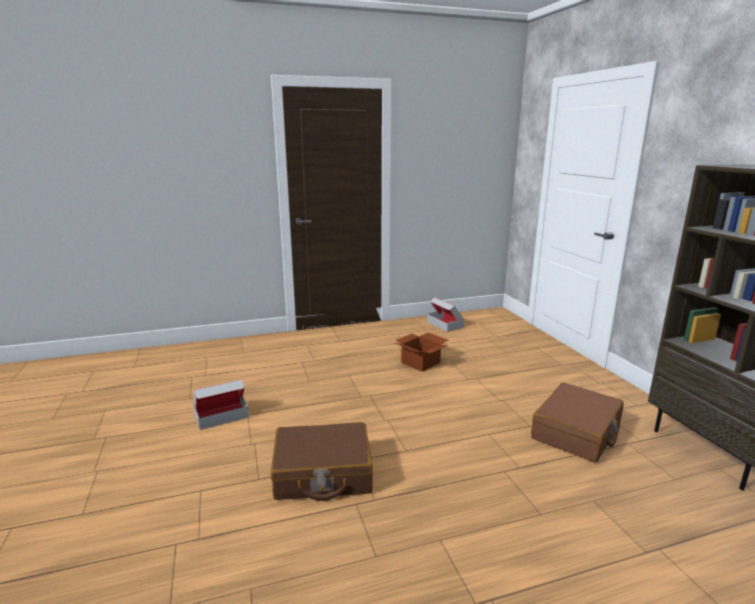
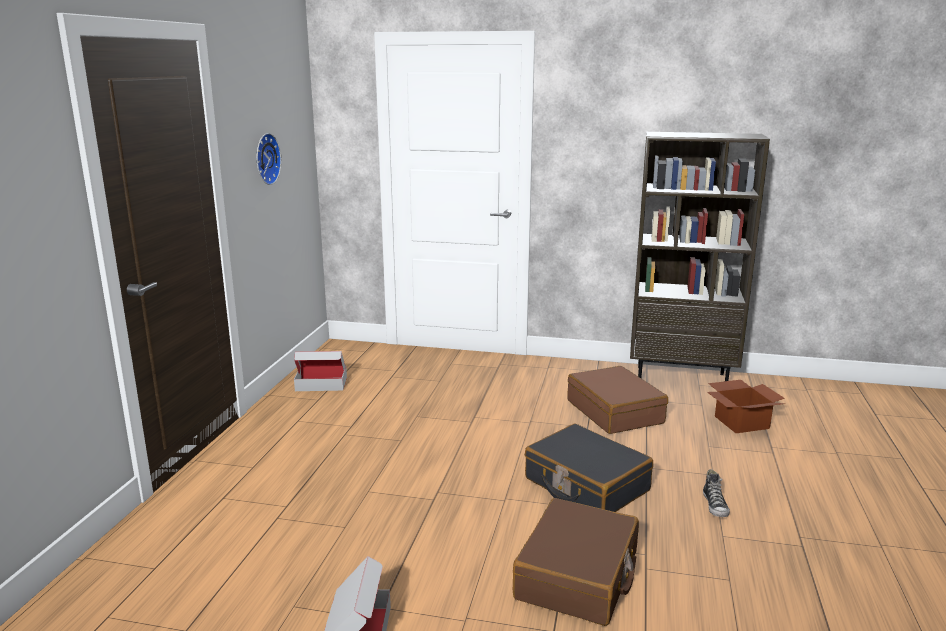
camera: 60 degrees left, 0 degrees up
cardboard box [394,333,448,372] -> cardboard box moved to [707,380,785,433]
none -> wall clock [256,133,281,185]
none -> black suitcase [525,424,653,512]
none -> shoe [703,469,730,517]

